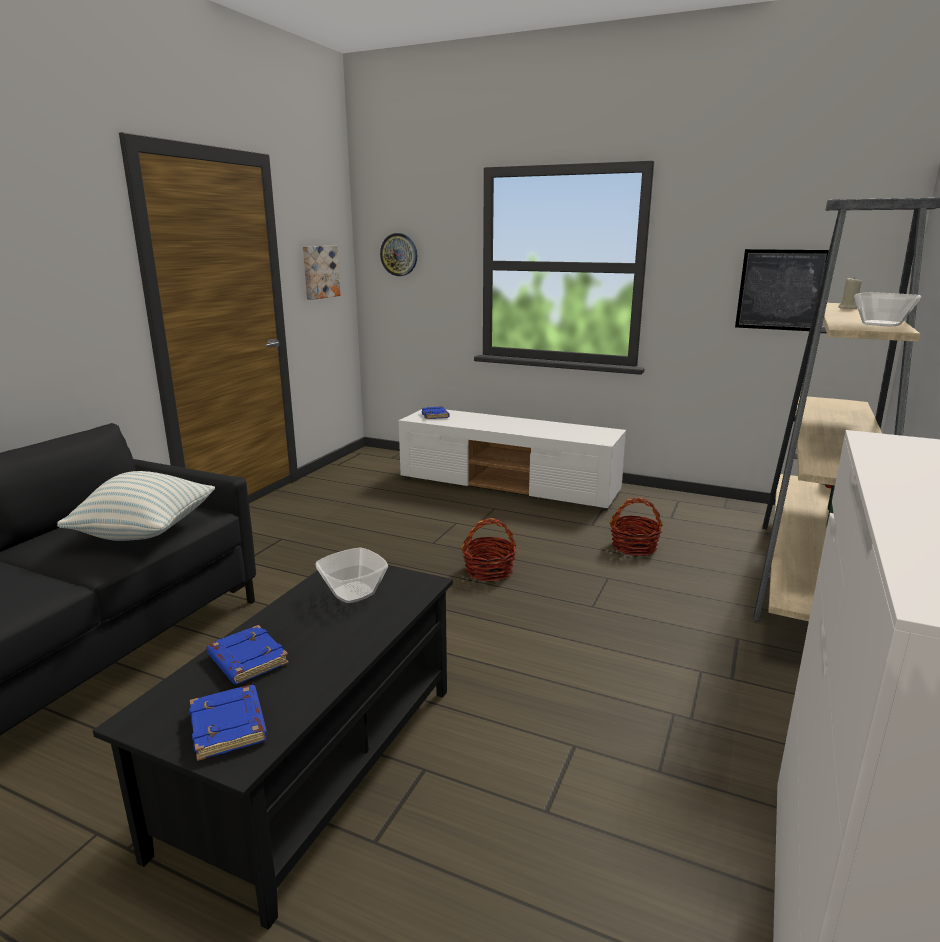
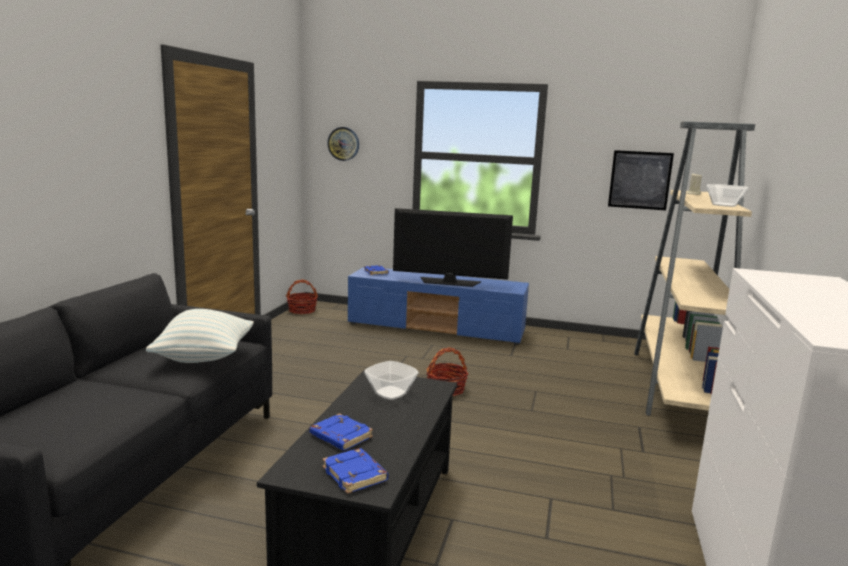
camera: 10 degrees left, 5 degrees down
picture [303,246,341,300] -> none
white tv stand [399,409,626,511] -> blue tv stand [348,267,529,345]
basket [610,497,662,556] -> basket moved to [286,279,318,314]
none -> television [393,208,513,287]

